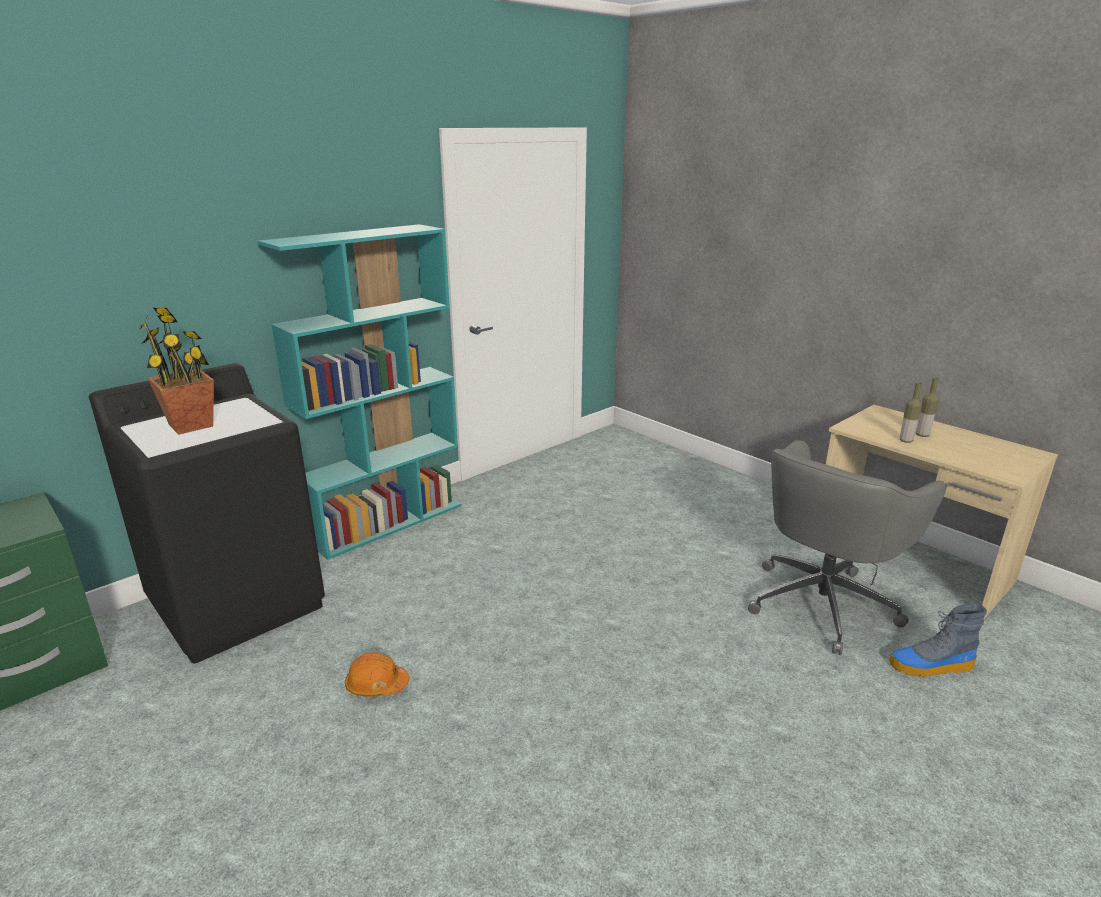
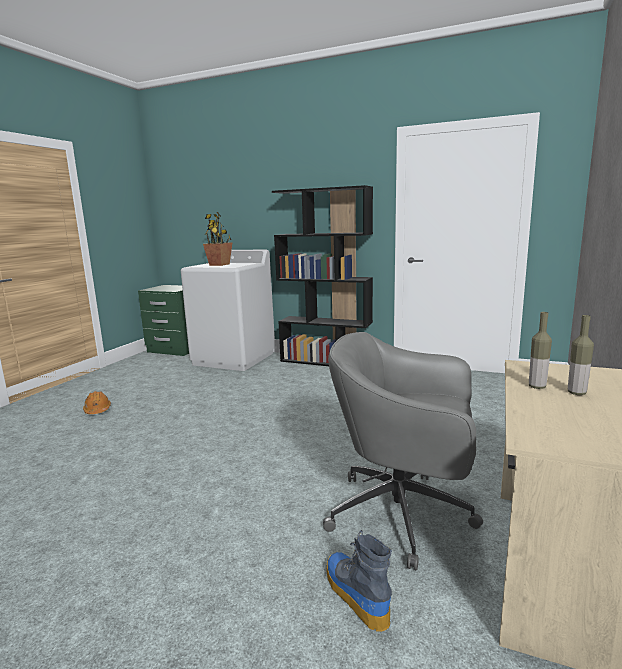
camera: 65 degrees right, 10 degrees down
black washing machine [89,363,325,663] -> white washing machine [181,250,275,371]
turquoise bookcase [258,224,462,560] -> black bookcase [272,185,373,366]
orange hard hat [345,652,409,697] -> orange hard hat moved to [83,391,111,414]

